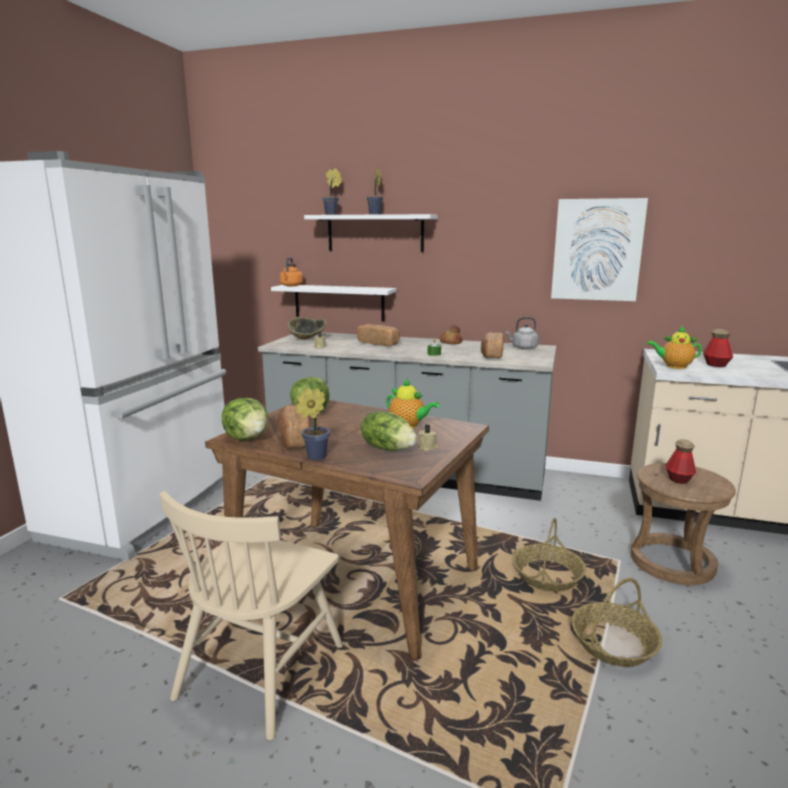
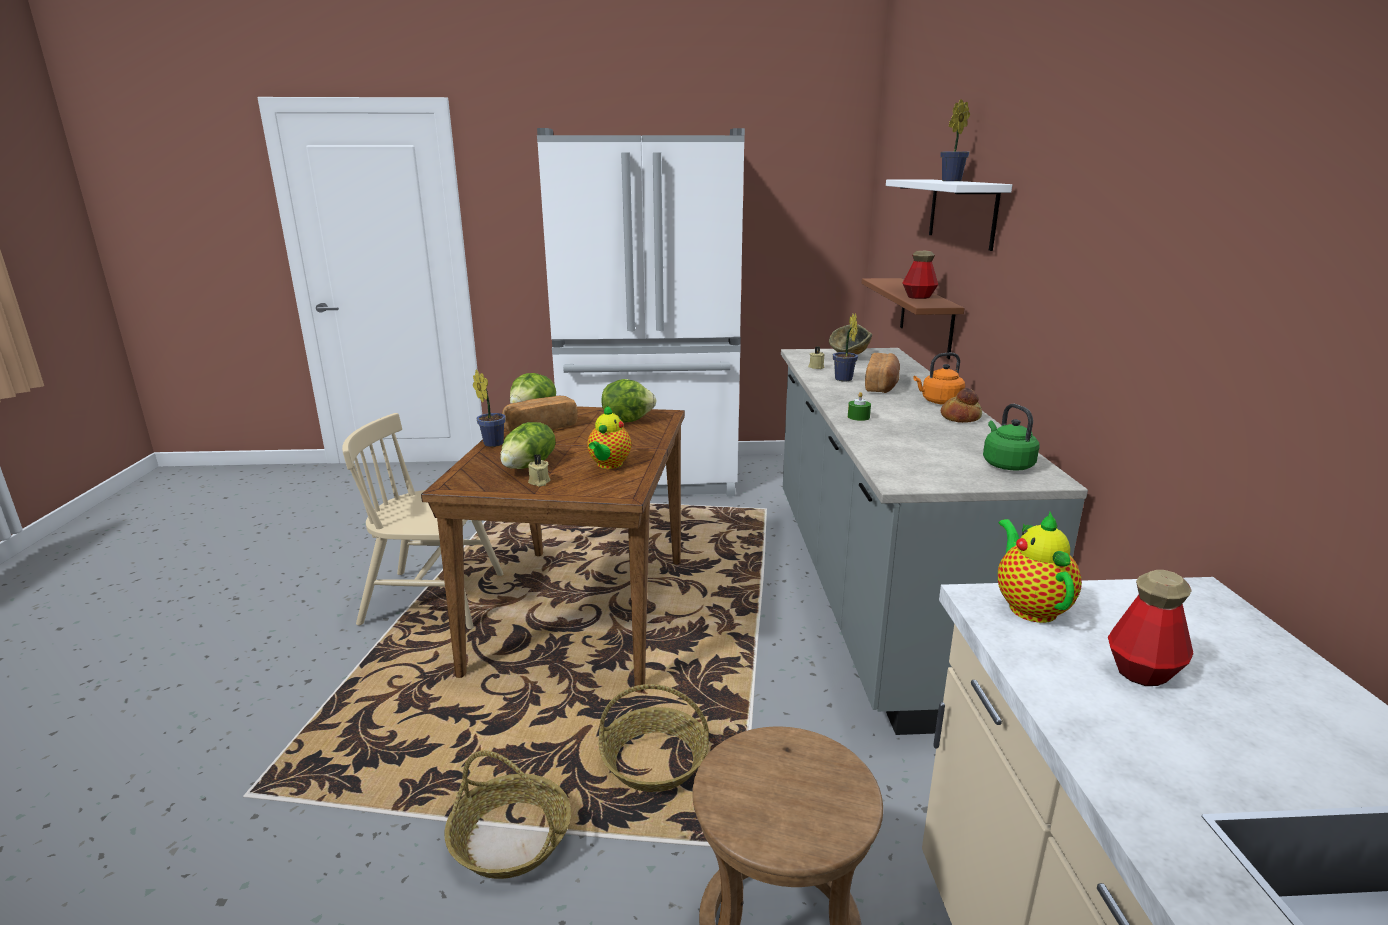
camera: 70 degrees right, 5 degrees up
white shelf [271,285,396,322] -> brown shelf [862,278,965,359]
orange kettle [280,257,303,286] -> orange kettle moved to [913,353,965,405]
potted plant [322,168,342,215] -> potted plant moved to [833,313,858,381]
bread [481,332,504,358] -> none
grey kettle [506,317,539,349] -> green kettle [983,404,1040,471]
picture [551,198,648,301] -> none
bottle [665,439,696,484] -> bottle moved to [903,250,938,299]

